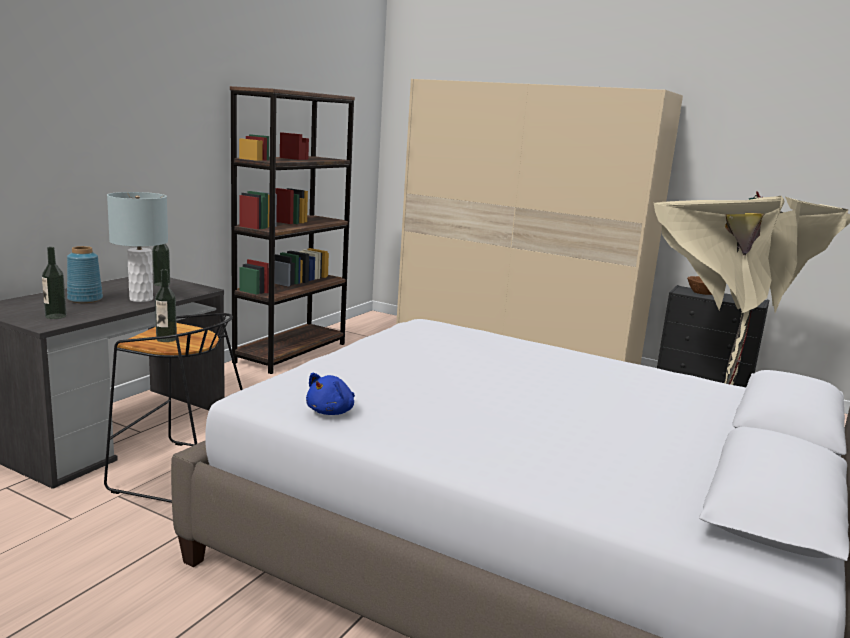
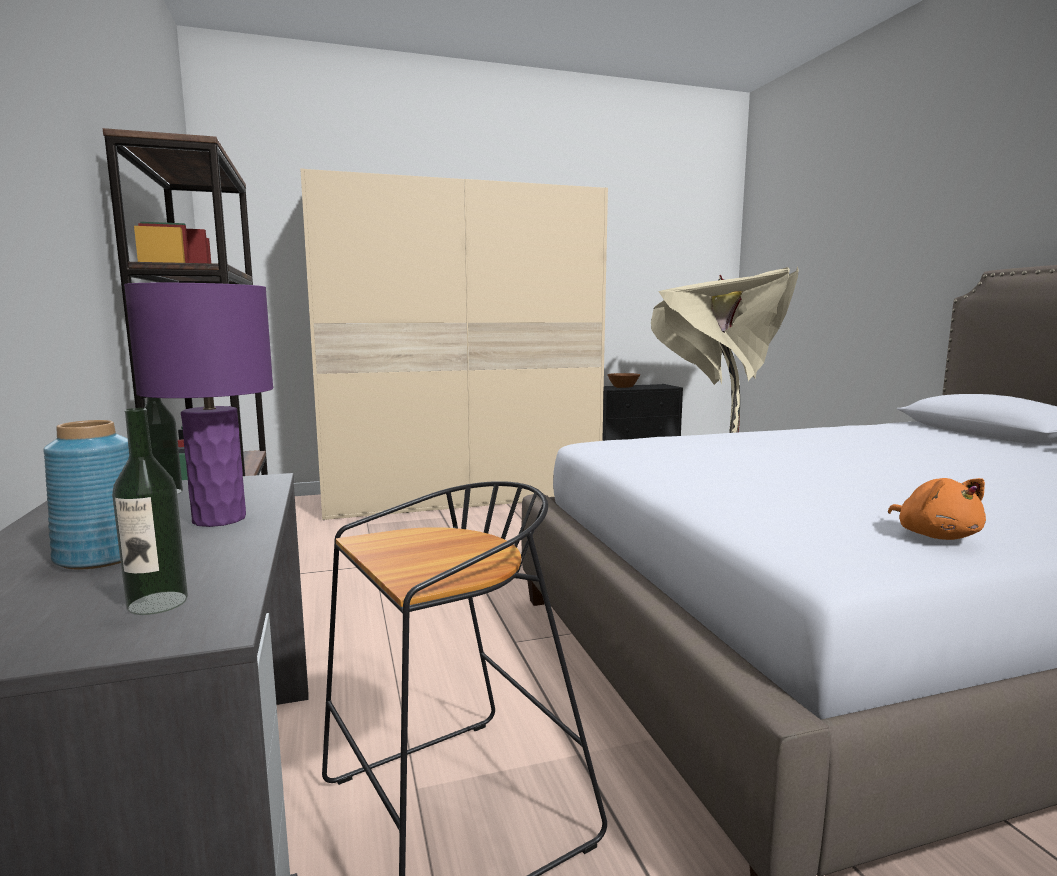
camera: 45 degrees left, 5 degrees down
grey table lamp [107,192,168,302] -> purple table lamp [124,283,273,527]
bottle [155,269,177,342] -> none
blue plush toy [306,373,355,415] -> orange plush toy [888,478,986,540]

